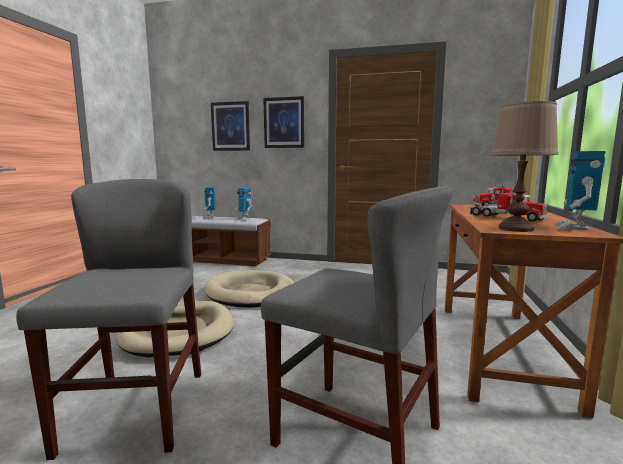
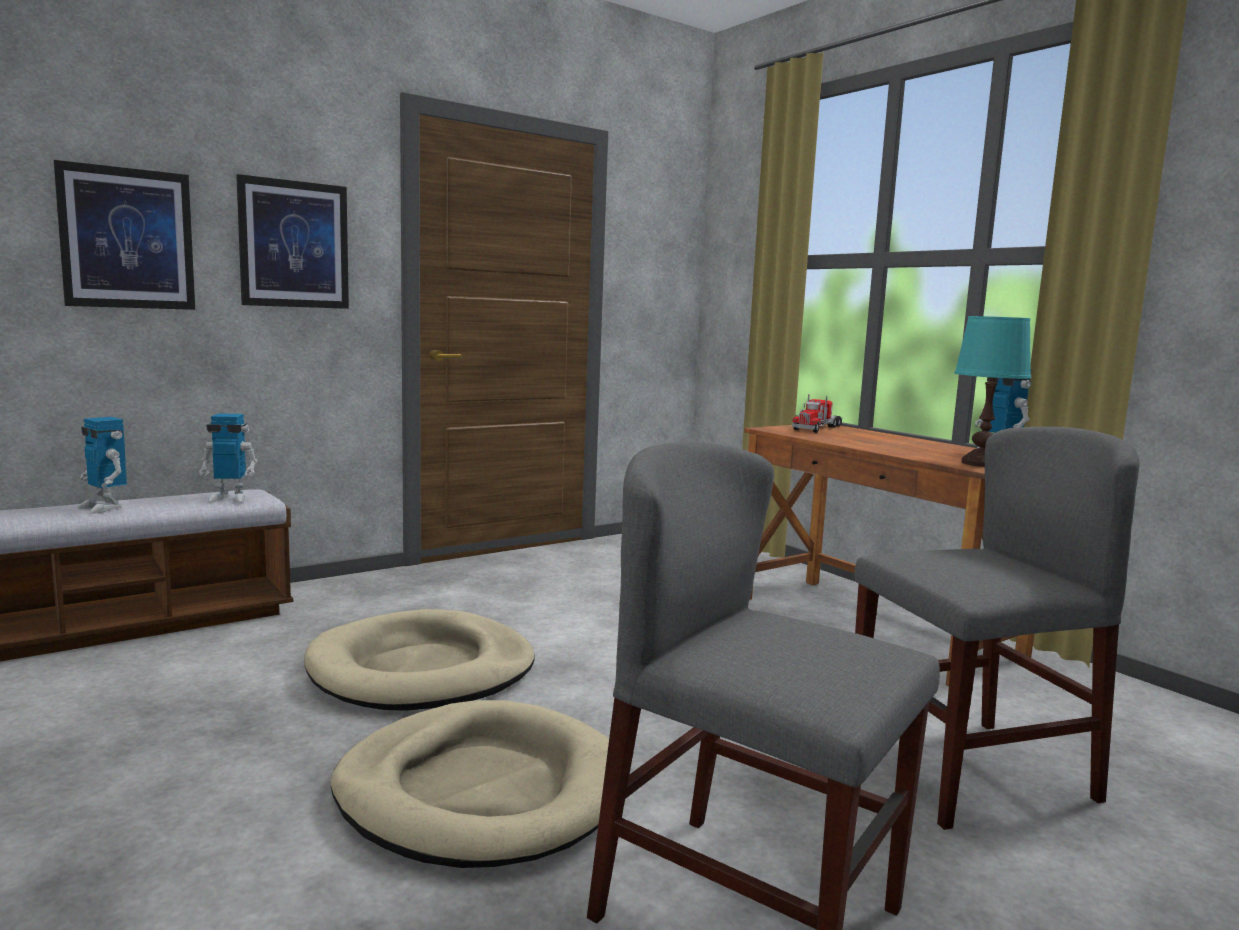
camera: 50 degrees left, 0 degrees up
toy truck [470,189,549,222] -> none
brown table lamp [491,101,559,232] -> turquoise table lamp [954,316,1031,467]

